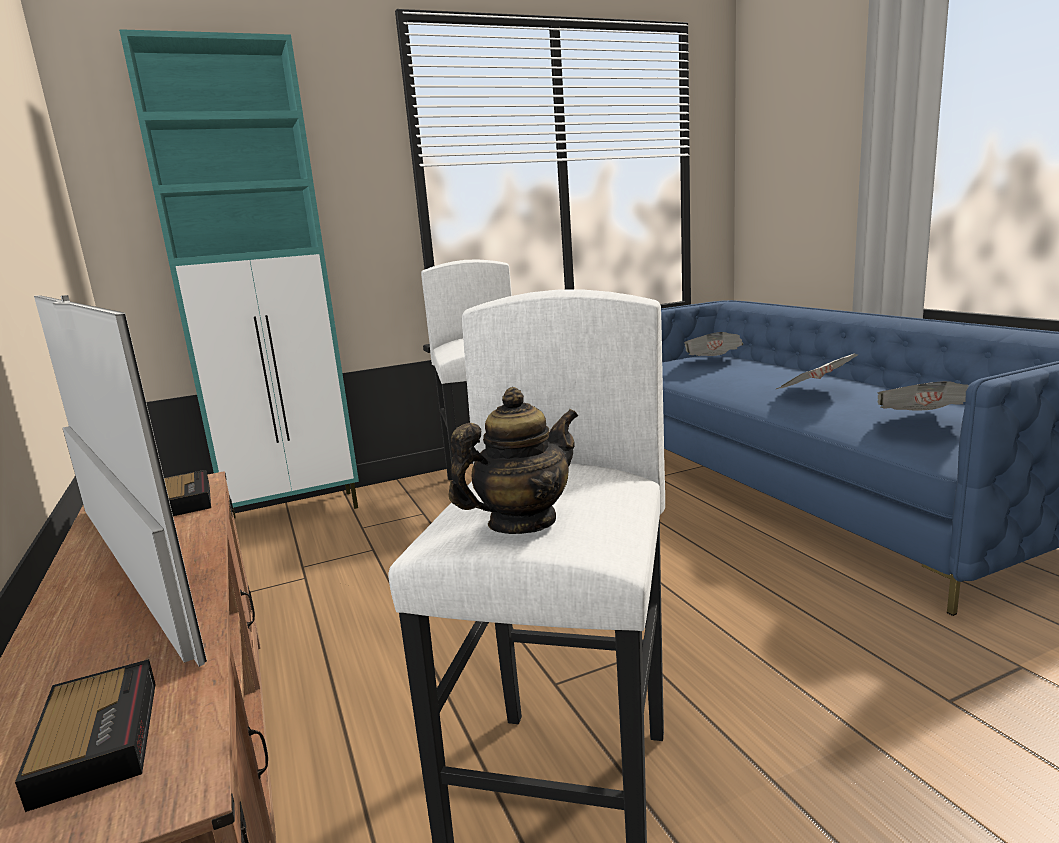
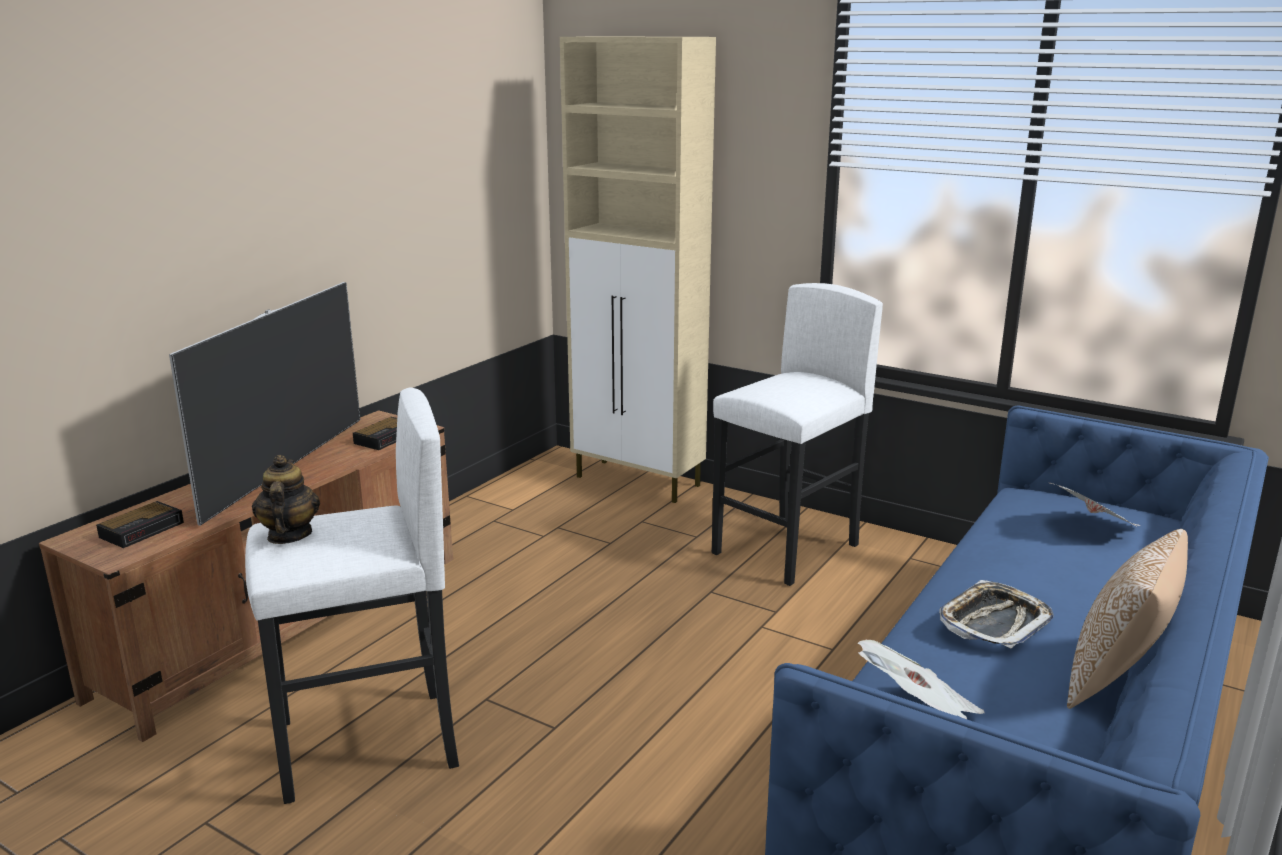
camera: 55 degrees right, 5 degrees up
turquoise cabinet [119,29,359,518] -> beige cabinet [560,36,716,503]
teapot [449,387,578,534] -> teapot turned 120 degrees counterclockwise [252,455,320,544]
newspaper [776,354,858,389] -> tray [939,580,1053,648]
none -> pillow [1067,529,1188,709]

